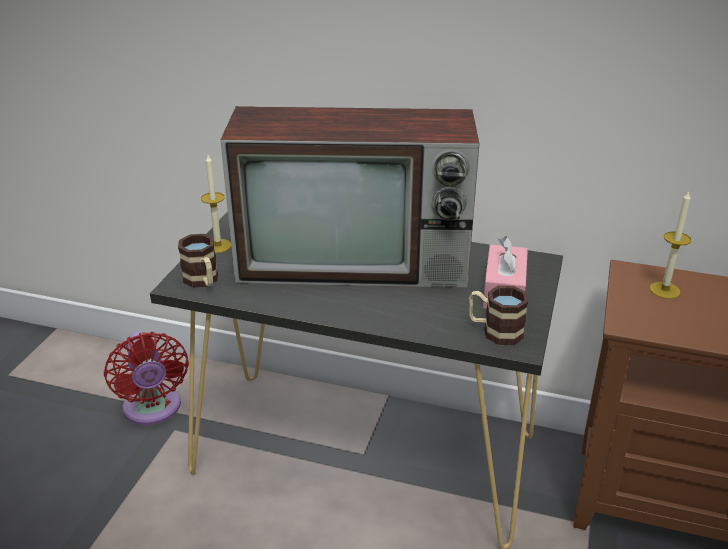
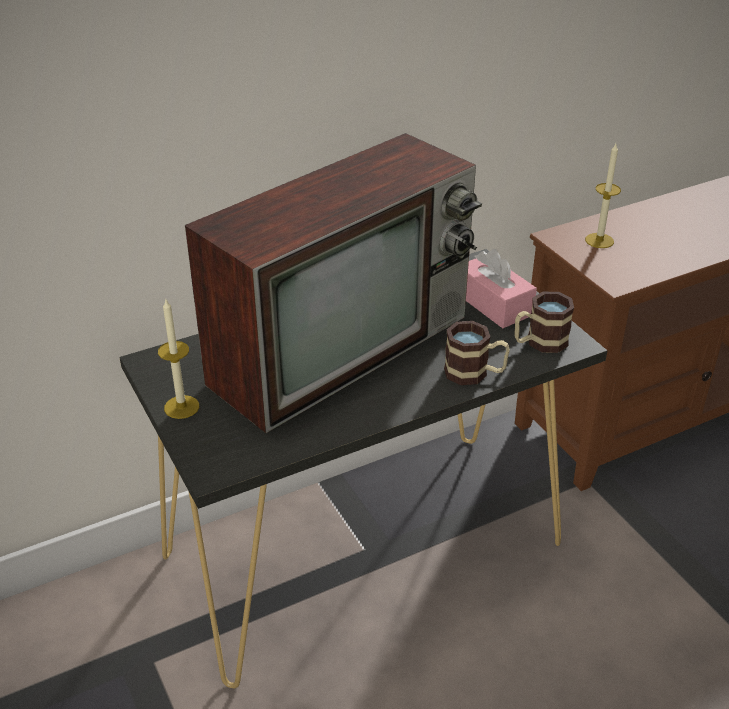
camera: 45 degrees left, 5 degrees up
red fan [104,331,189,425] -> none
mug [178,234,218,288] -> mug moved to [444,321,510,385]

